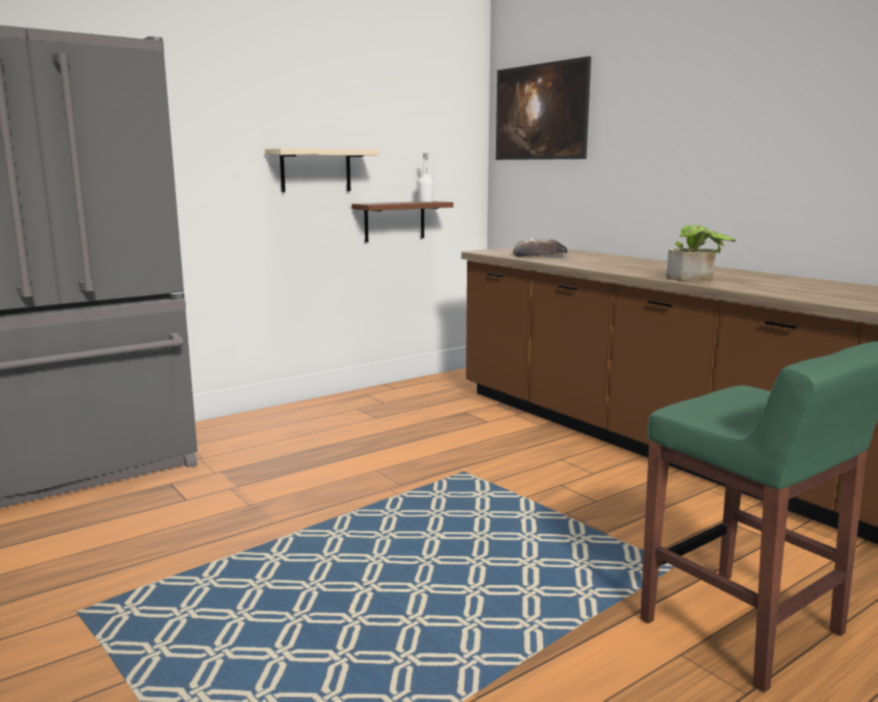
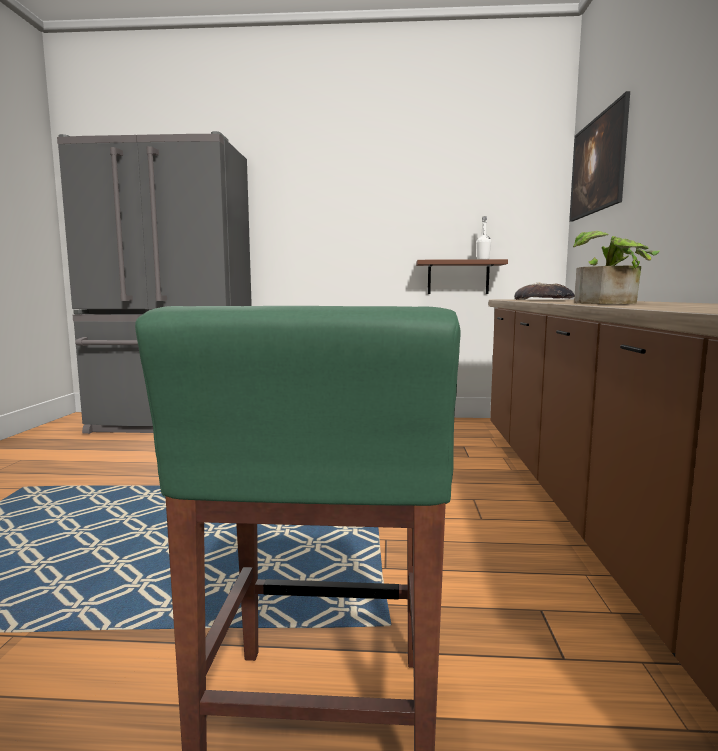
camera: 40 degrees right, 5 degrees down
beige shelf [265,148,380,192] -> none

